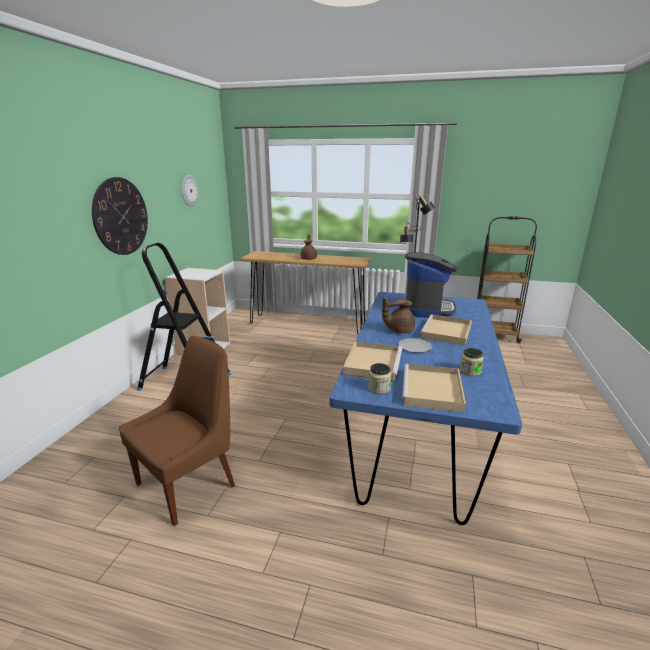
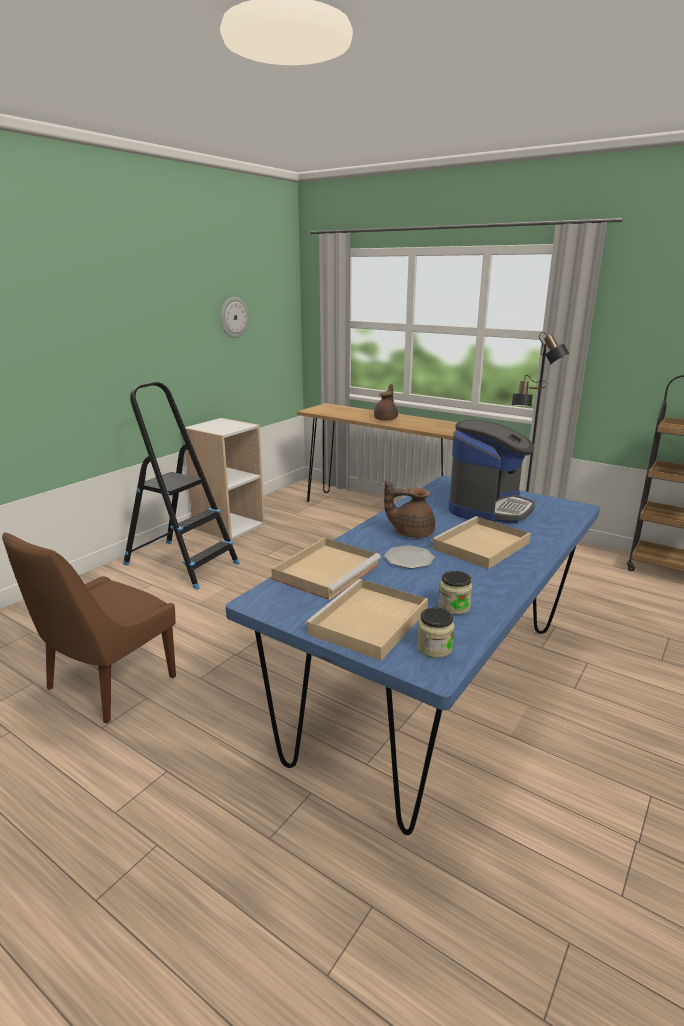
camera: 20 degrees right, 0 degrees up
wall clock [92,177,148,255] -> none
brown chair [119,336,235,526] -> brown chair turned 150 degrees clockwise [2,532,176,724]
jar [368,363,392,394] -> jar moved to [417,608,455,658]

